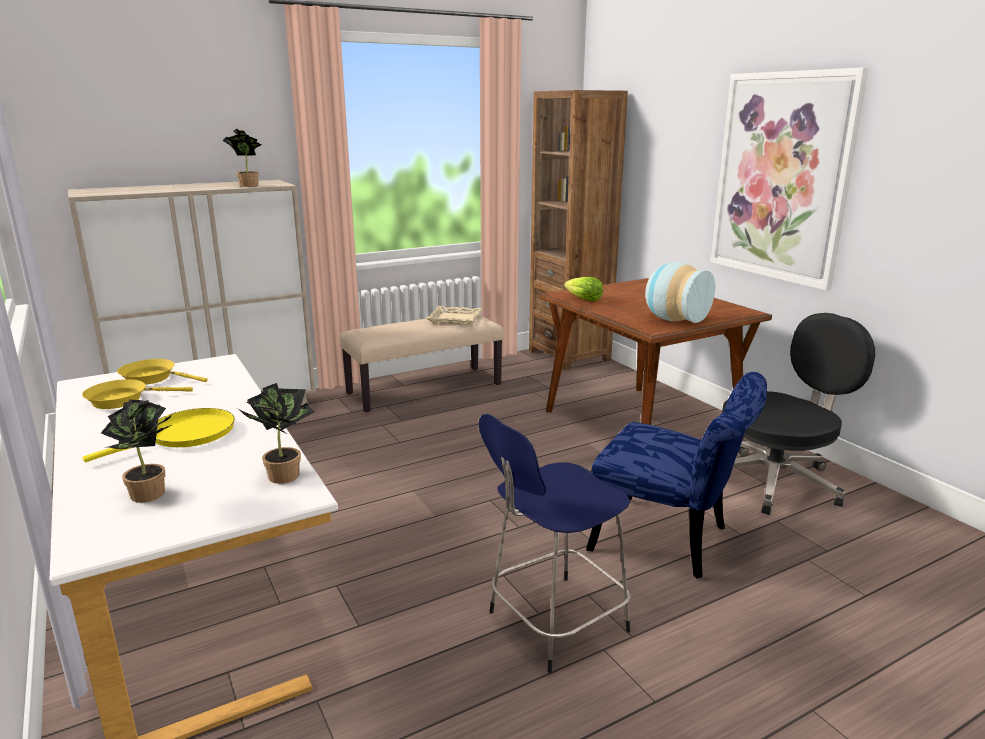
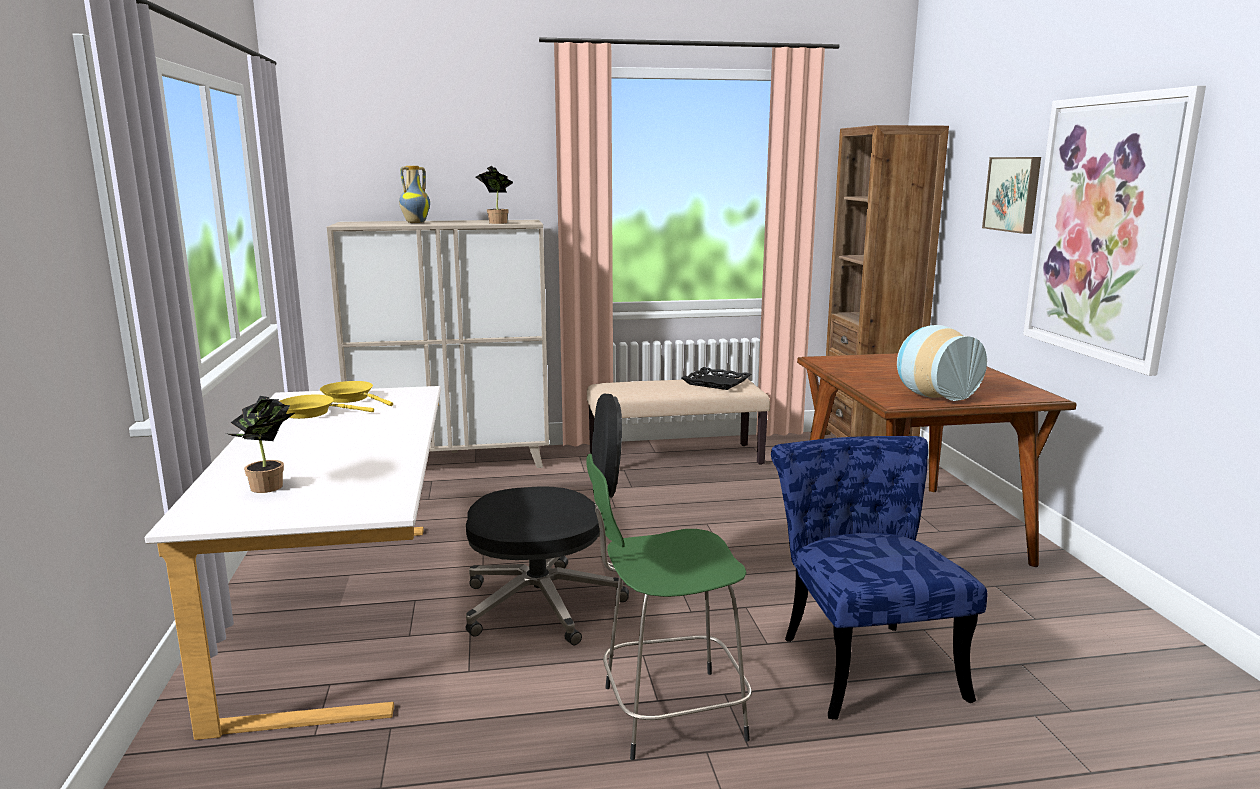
camera: 20 degrees right, 5 degrees down
yellow frying pan [82,408,235,462] -> none
potted plant [238,383,315,484] -> none
beige tray [426,306,482,325] -> black tray [681,367,751,390]
blue stool [479,414,631,673] -> green stool [586,454,752,760]
lettuce [564,277,603,301] -> none
blue chair [586,372,767,578] -> blue chair turned 150 degrees counterclockwise [771,436,987,719]
black office chair [722,313,875,515] -> black office chair moved to [466,394,629,645]
none -> vase [399,166,430,223]
none -> picture [982,157,1041,234]

